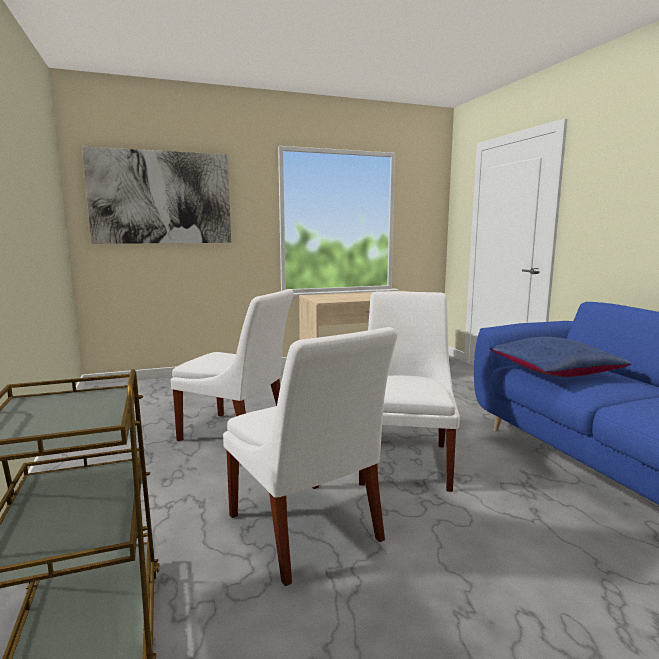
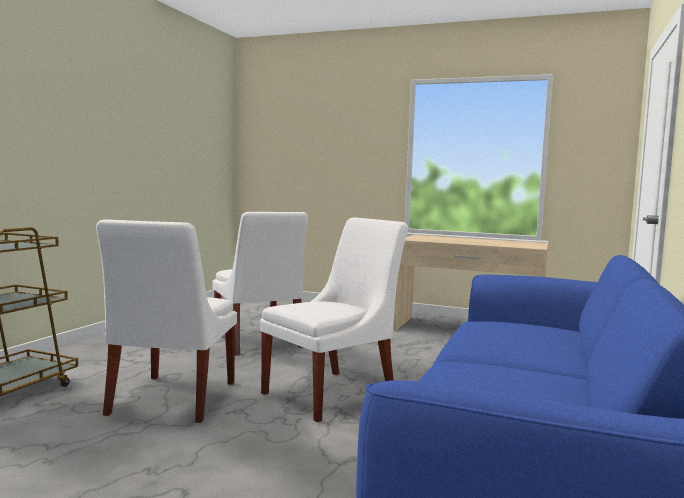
camera: 40 degrees right, 5 degrees down
picture [82,147,231,244] -> none
blue pillow [489,337,632,377] -> none

